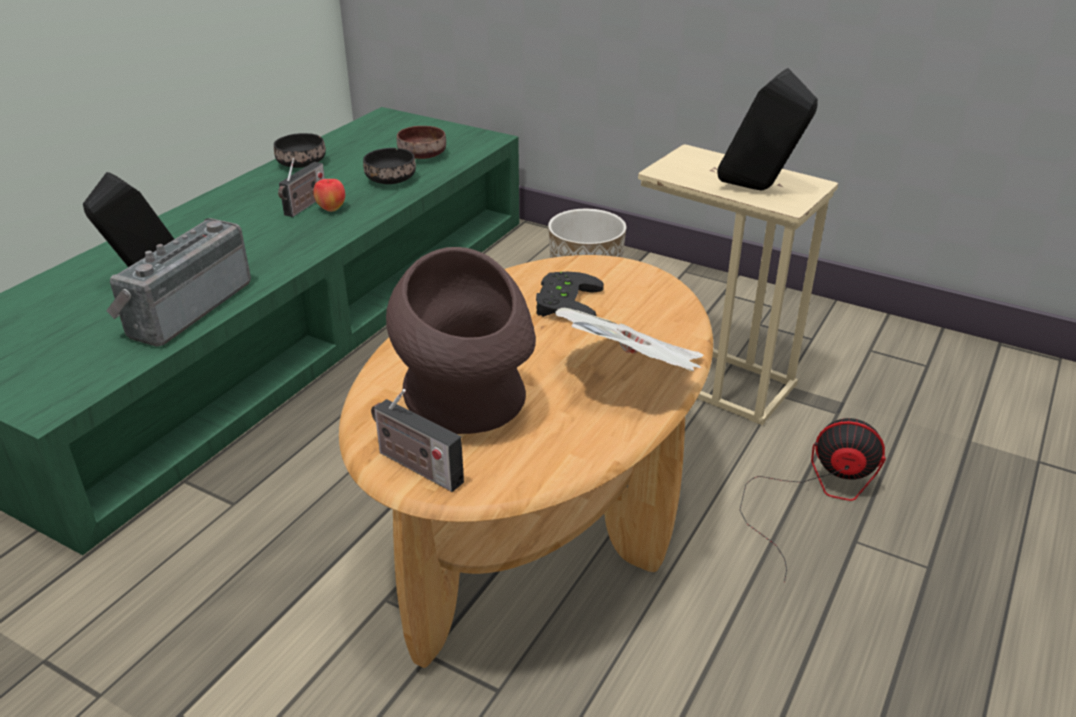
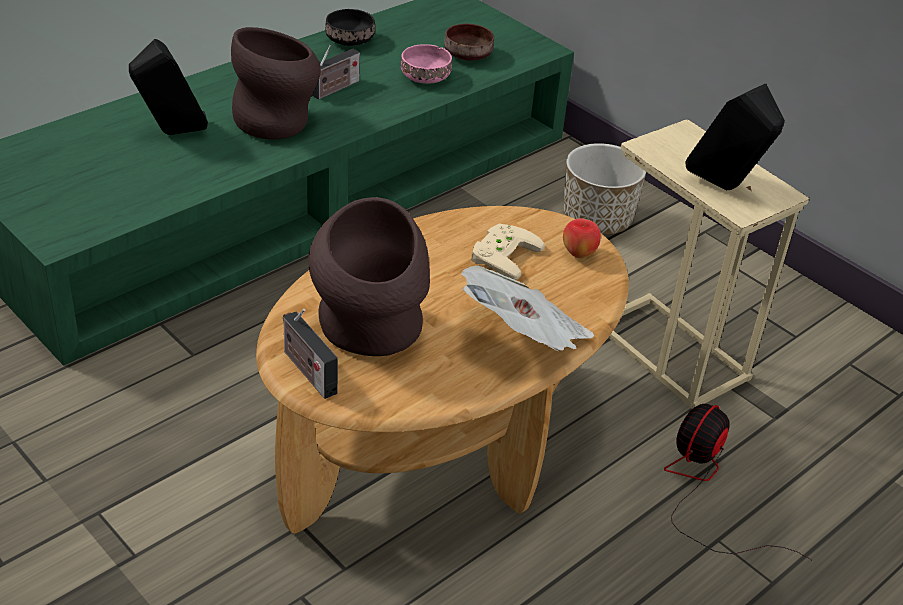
camera: 15 degrees right, 5 degrees up
radio [106,218,251,347] -> none
apple [314,179,345,212] -> apple moved to [563,218,601,258]
black bowl [363,148,416,184] -> pink bowl [401,44,452,84]
black game controller [536,272,604,317] -> beige game controller [471,223,545,280]
fan [740,418,886,582] -> fan turned 90 degrees counterclockwise [664,404,812,560]
none -> brown vase [231,27,321,139]

